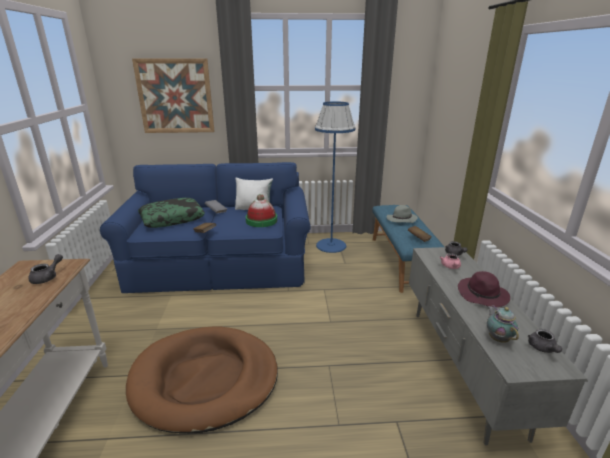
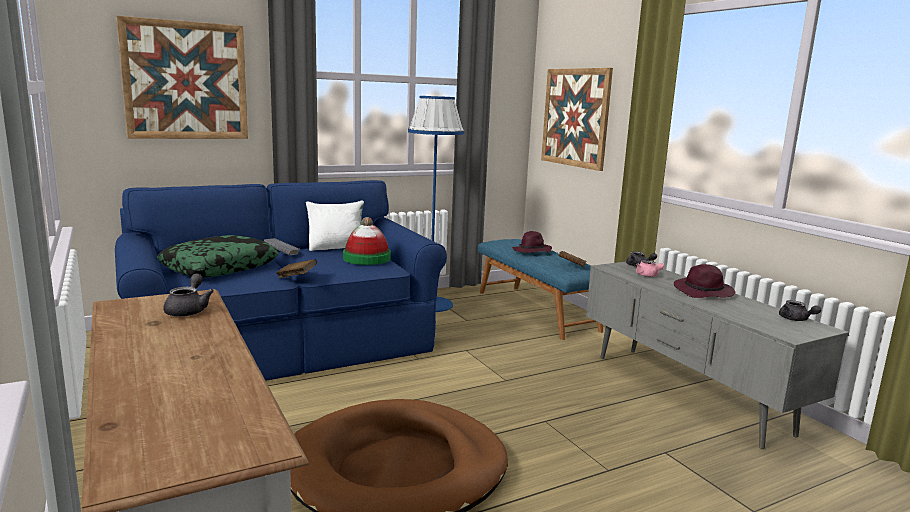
camera: 25 degrees left, 10 degrees down
grey hat [387,205,418,223] -> purple hat [512,231,552,253]
teapot [487,305,519,343] -> none
none -> picture [541,68,613,171]

